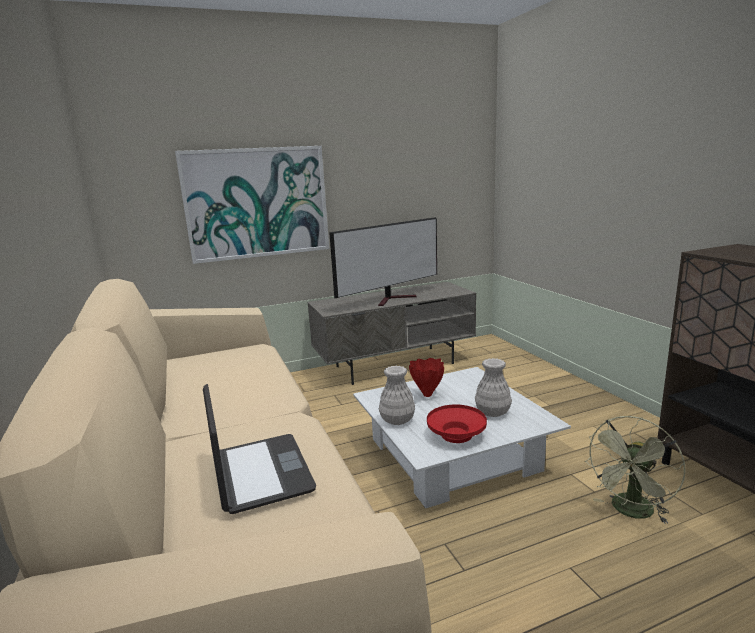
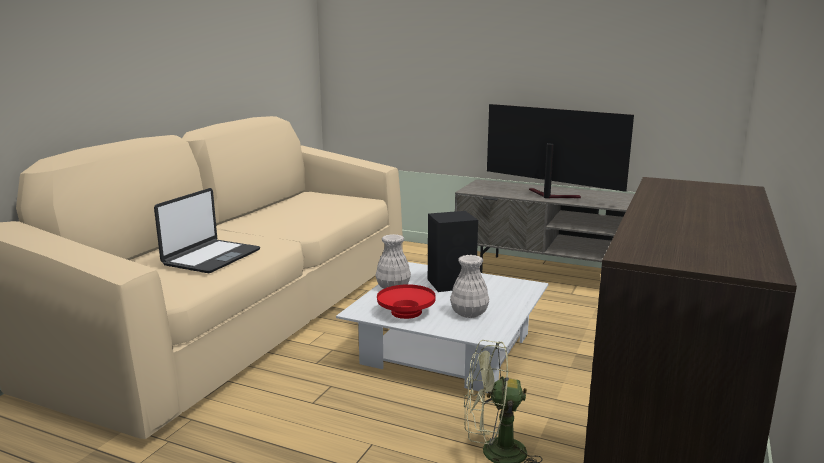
camera: 45 degrees right, 0 degrees up
picture [175,146,329,264] -> none
television [329,217,437,306] -> television turned 150 degrees counterclockwise [487,104,634,198]
red vase [409,358,444,397] -> black speaker [428,211,478,292]

